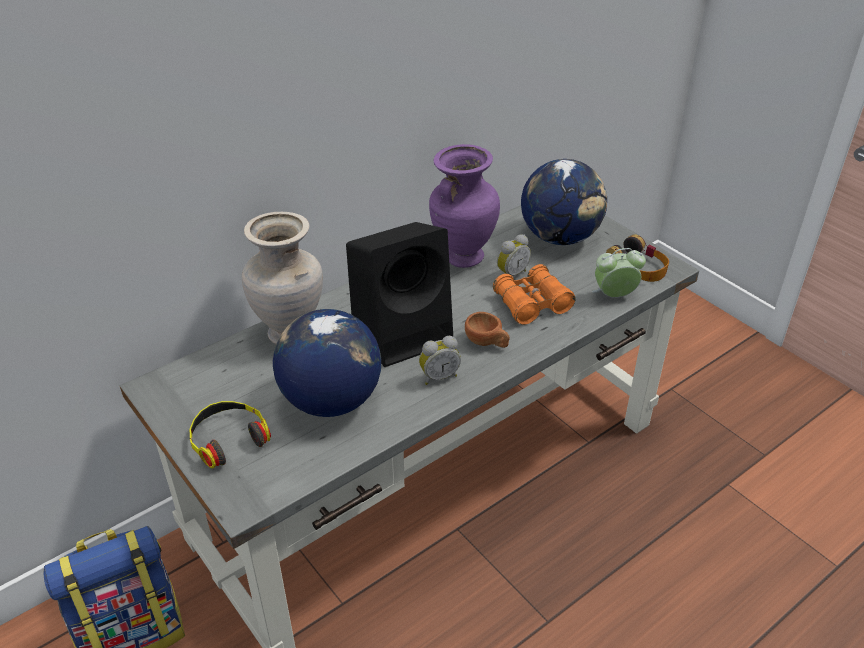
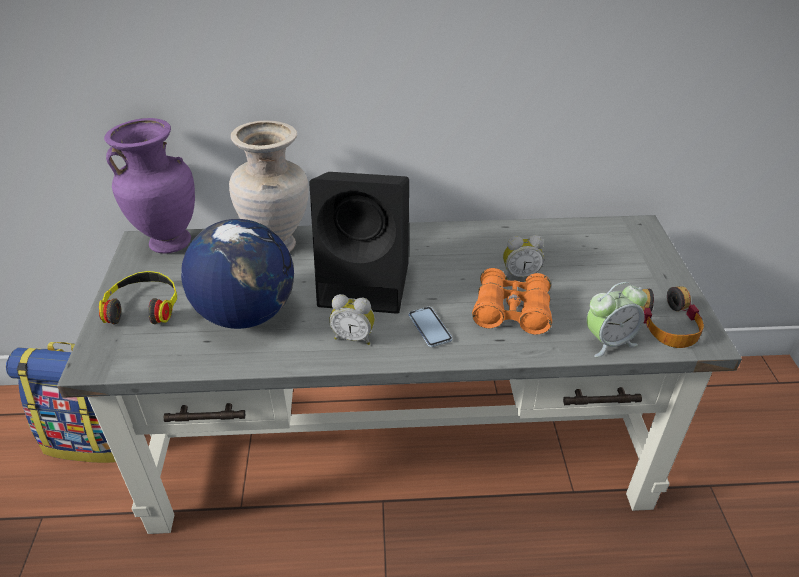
camera: 35 degrees right, 0 degrees up
purple vase [429,144,500,268] -> purple vase moved to [104,118,195,253]
brown cup [465,312,510,348] -> phone [409,307,452,347]
globe [521,159,607,245] -> none
alarm clock [591,248,646,298] -> alarm clock turned 135 degrees clockwise [586,282,648,357]

